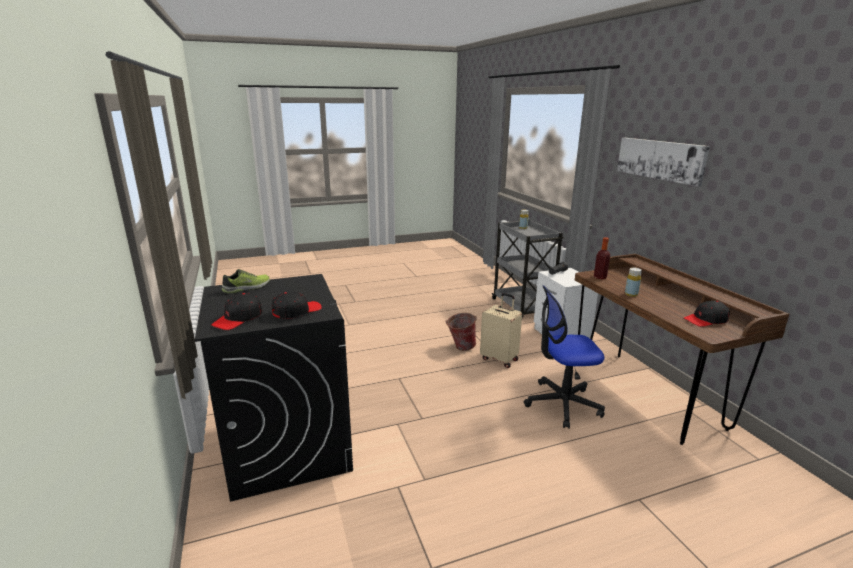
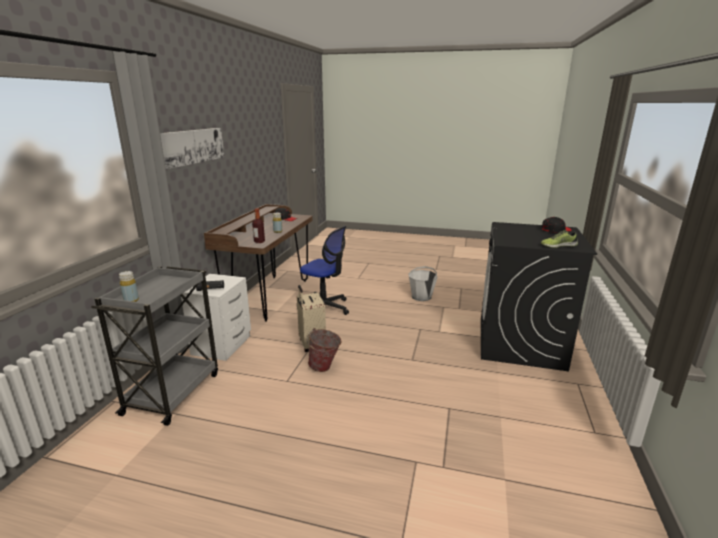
camera: 145 degrees left, 0 degrees up
black cap [272,291,322,319] -> none
none -> white bucket [408,266,438,301]

